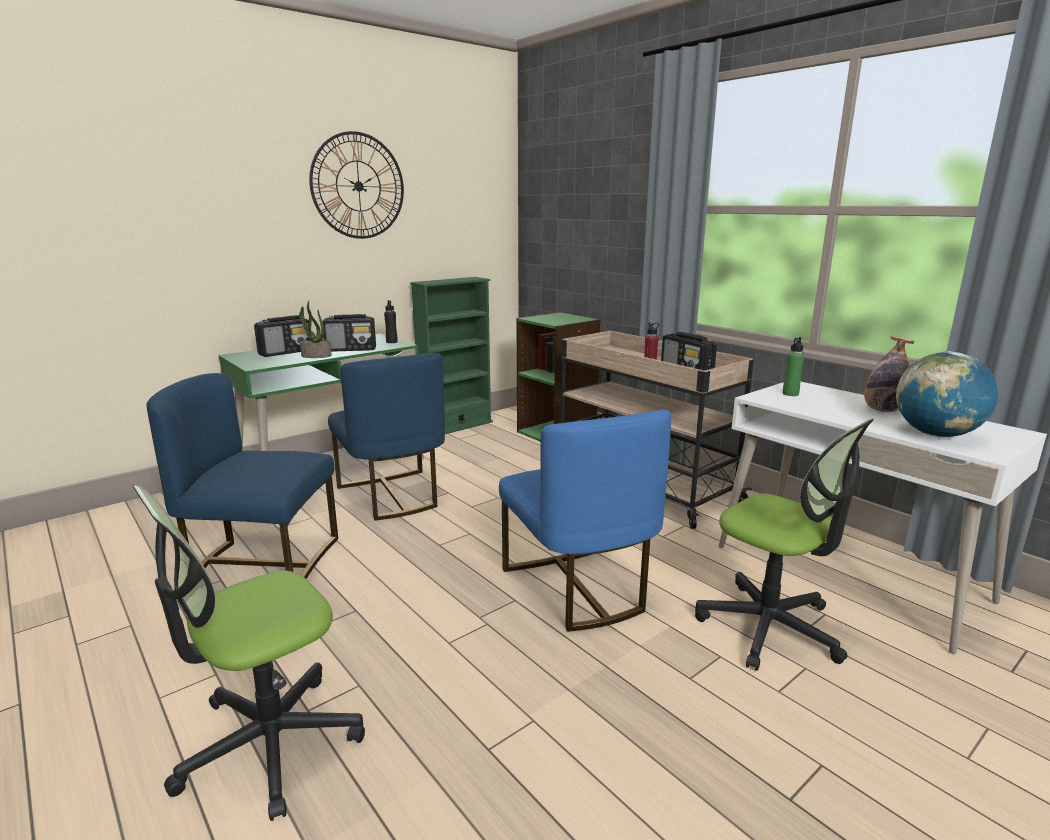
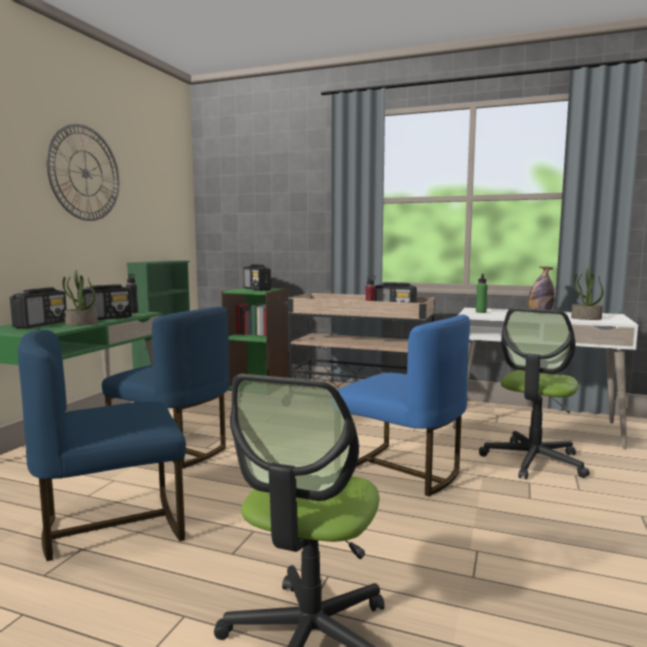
camera: 30 degrees left, 10 degrees down
office chair [695,419,874,671] -> office chair turned 105 degrees clockwise [479,308,590,480]
globe [896,351,998,437] -> potted plant [571,268,603,320]
none -> radio [243,264,271,291]

